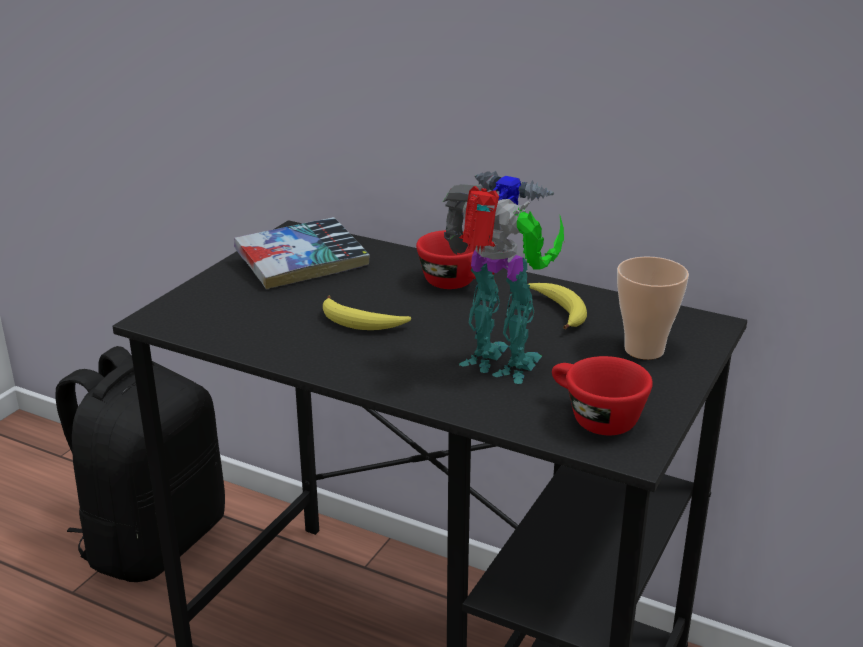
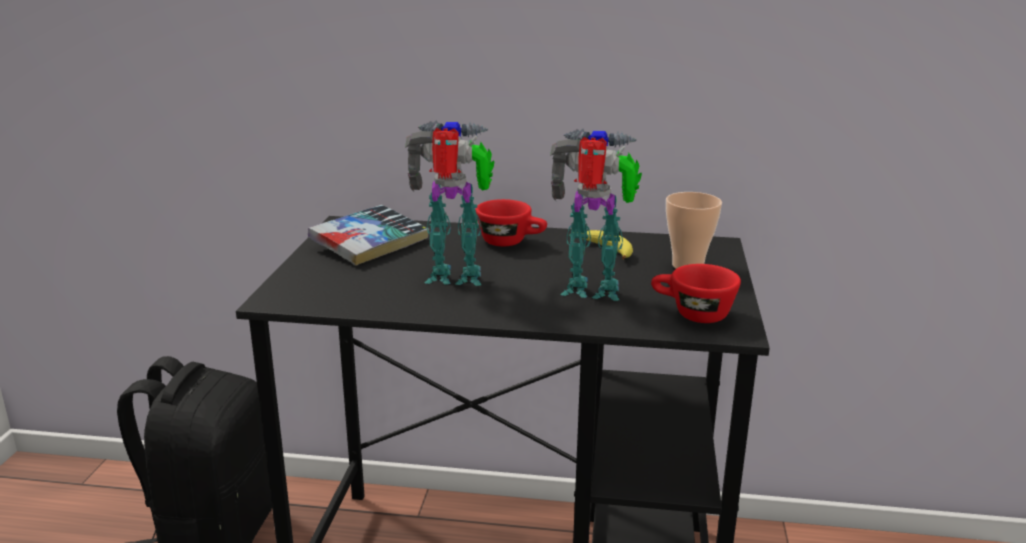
camera: 20 degrees left, 5 degrees down
banana [323,296,411,330] -> toy robot [405,120,494,286]

